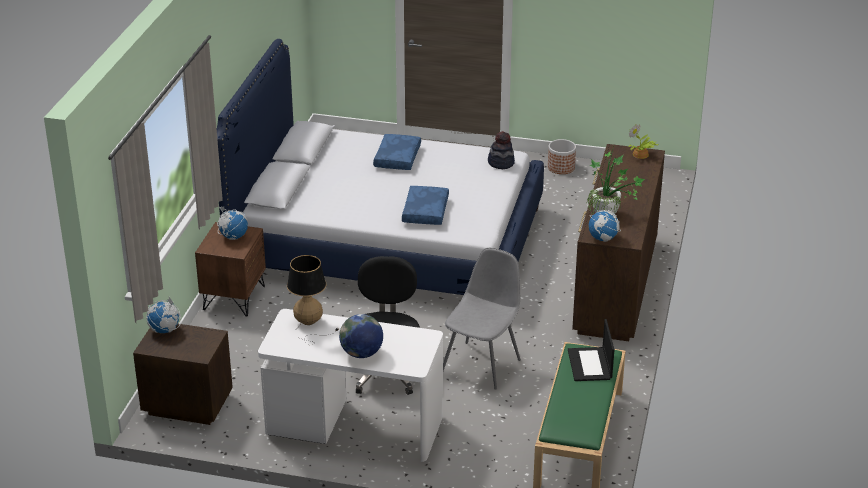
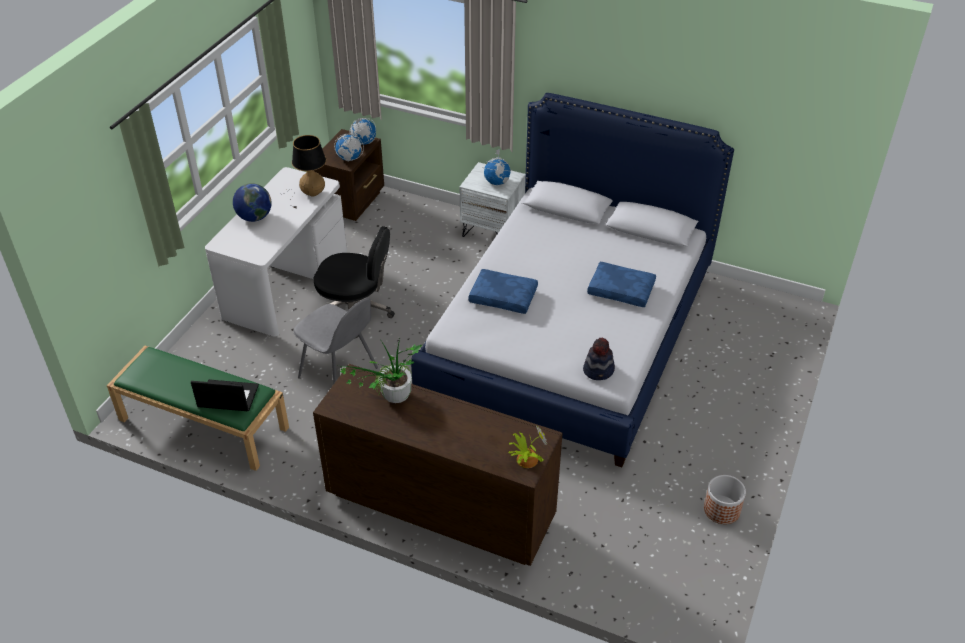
camera: 100 degrees right, 10 degrees up
brown nightstand [195,222,266,316] -> white nightstand [460,162,526,237]
globe [589,202,621,242] -> globe moved to [334,134,364,161]

